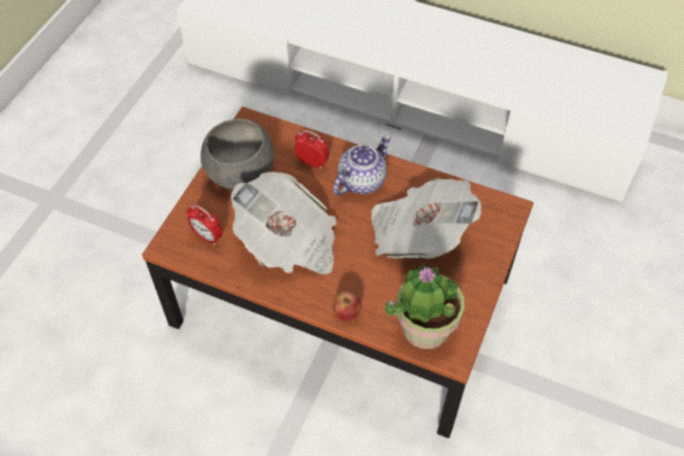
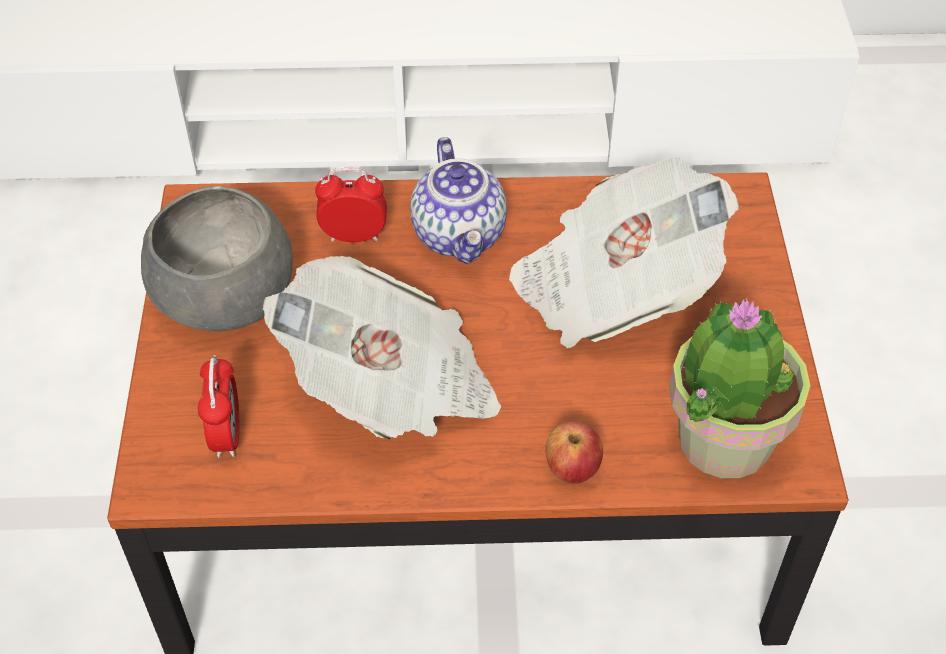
camera: 25 degrees left, 5 degrees down
alarm clock [187,205,223,246] -> alarm clock turned 105 degrees counterclockwise [197,355,239,458]
teapot [333,135,391,195] -> teapot turned 150 degrees clockwise [410,137,507,264]

